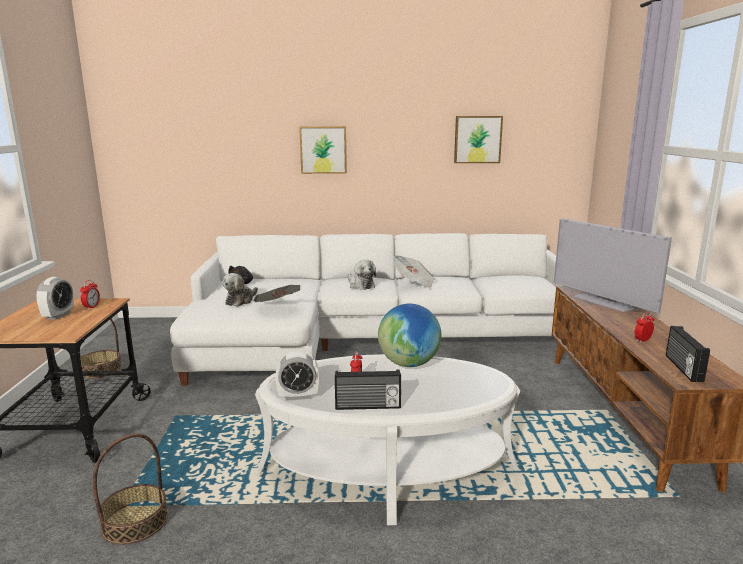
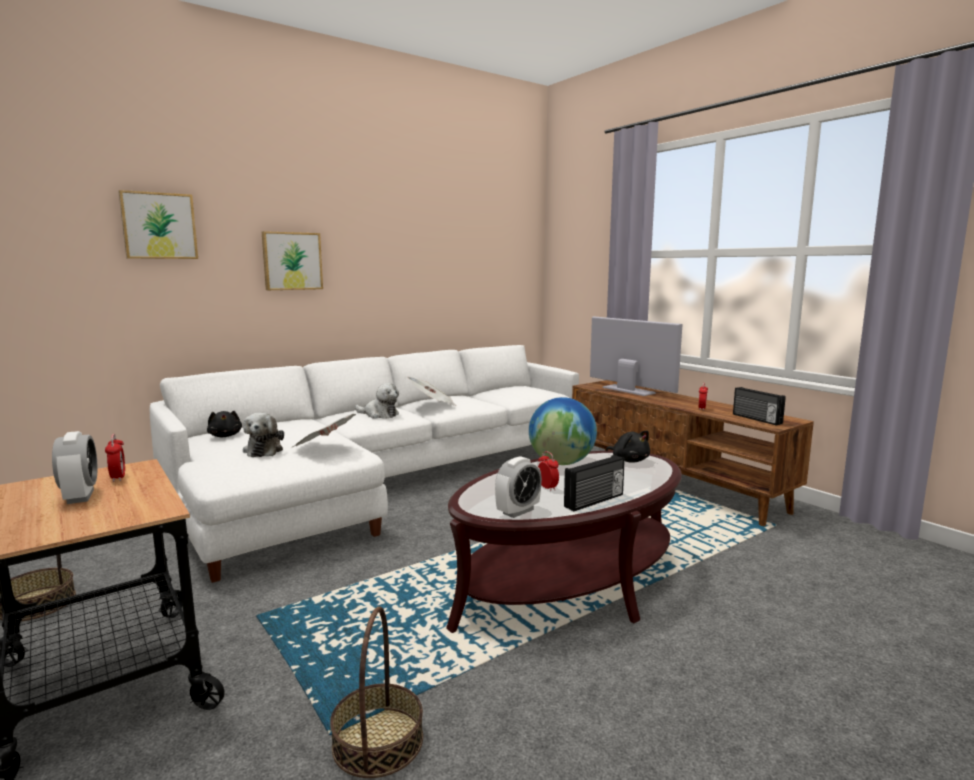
camera: 35 degrees left, 5 degrees down
white coffee table [255,354,520,525] -> brown coffee table [446,451,682,633]
picture [454,116,503,163] -> picture moved to [118,190,198,259]
television [554,218,672,314] -> television turned 150 degrees counterclockwise [590,316,683,396]
none -> black plush toy [606,430,650,463]

